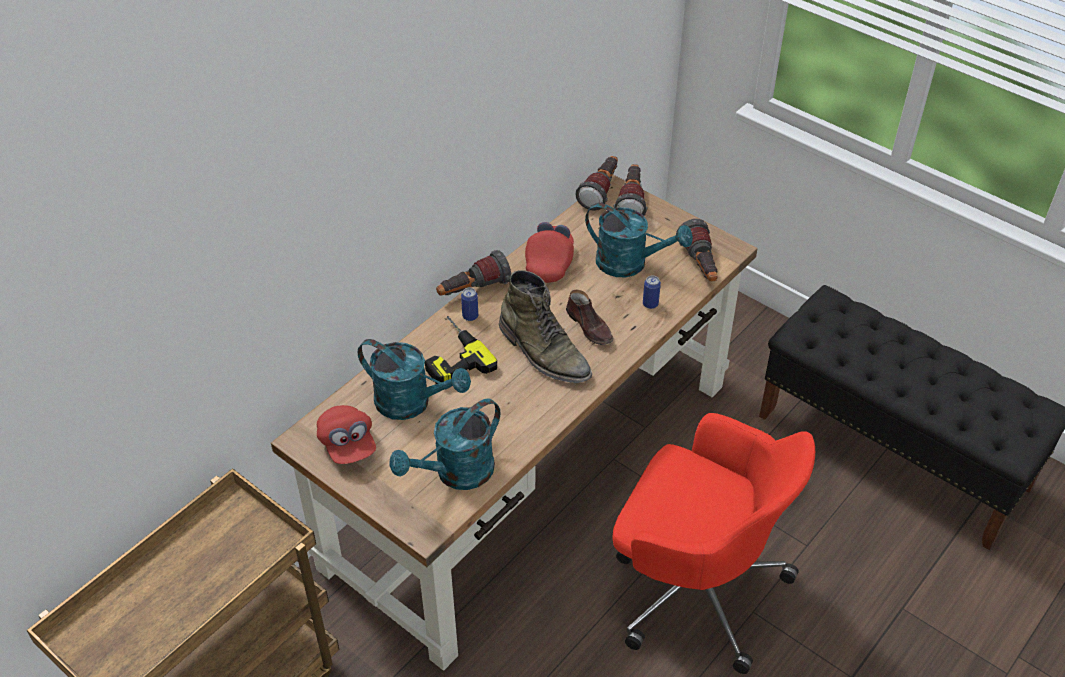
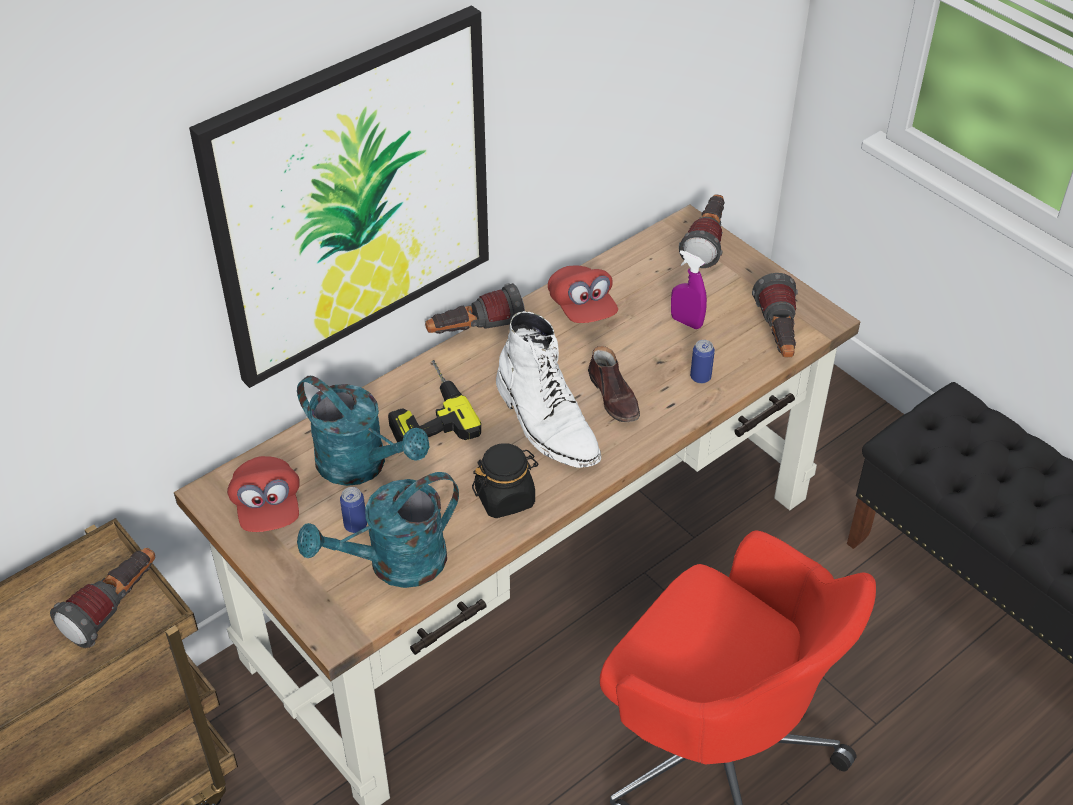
camera: 10 degrees right, 0 degrees up
can [461,288,478,321] -> can moved to [340,487,367,533]
green boot [499,270,592,383] -> white boot [496,311,601,468]
red cap [525,222,574,283] -> red cap turned 135 degrees clockwise [548,265,618,323]
flashlight [575,156,618,211] -> flashlight moved to [50,548,155,648]
turquoise watering can [585,203,693,277] -> purple spray bottle [671,250,707,329]
none -> picture [189,5,489,388]
none -> black jar [472,443,538,518]

